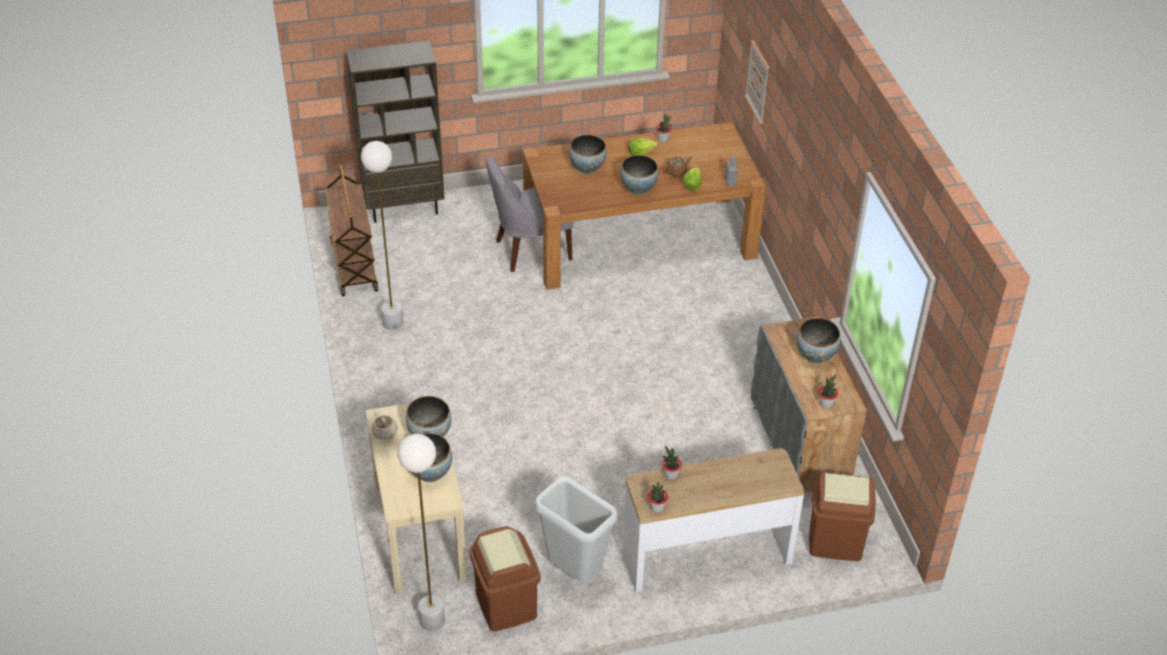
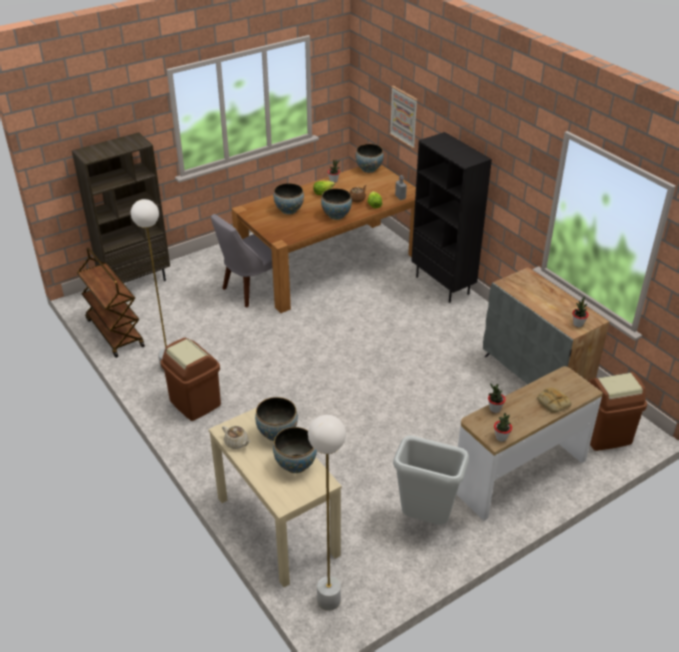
camera: 20 degrees left, 5 degrees down
brown trash can [469,526,541,632] -> brown trash can moved to [161,338,221,421]
bowl [797,318,840,364] -> bowl moved to [356,144,384,173]
none -> black bookcase [411,132,492,303]
none -> bread [537,387,572,413]

